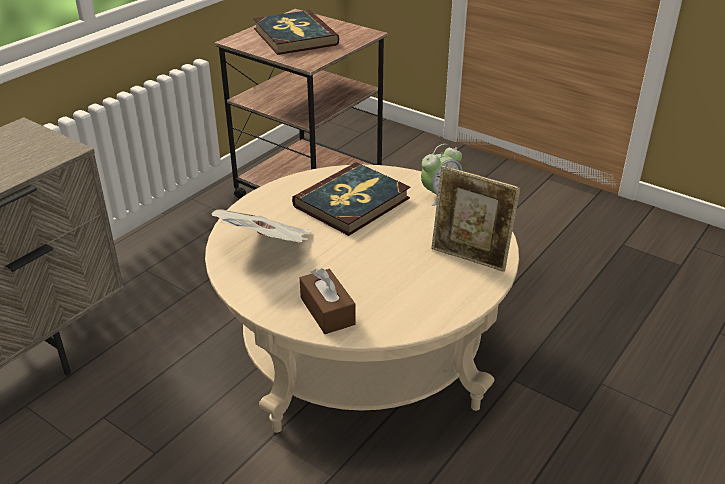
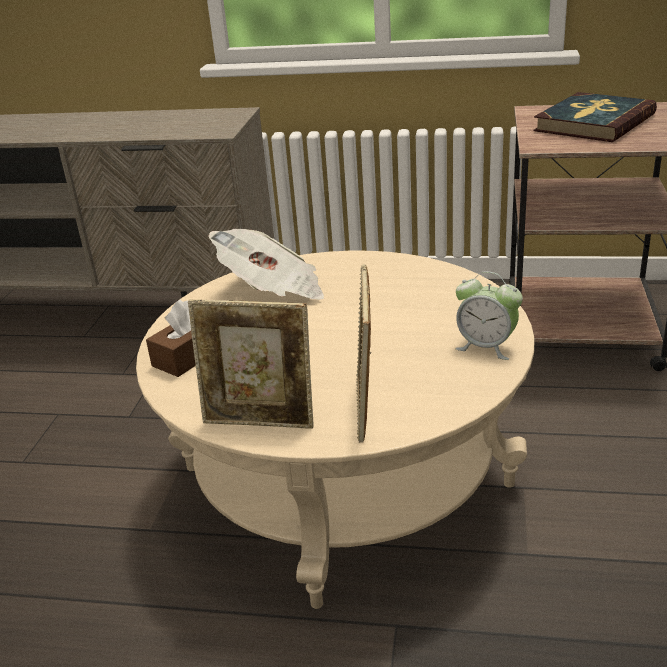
camera: 65 degrees right, 5 degrees down
book [292,162,410,236] -> none
none -> picture frame [188,299,314,429]

